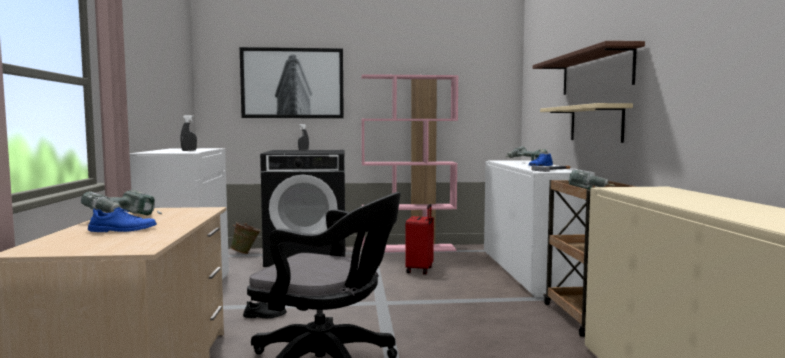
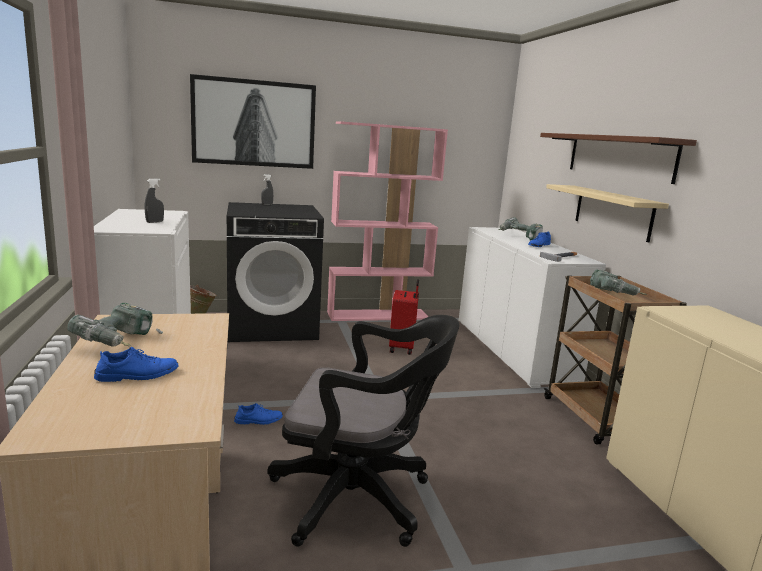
camera: 10 degrees left, 10 degrees up
black shoe [243,301,287,319] -> blue shoe [234,403,283,425]

